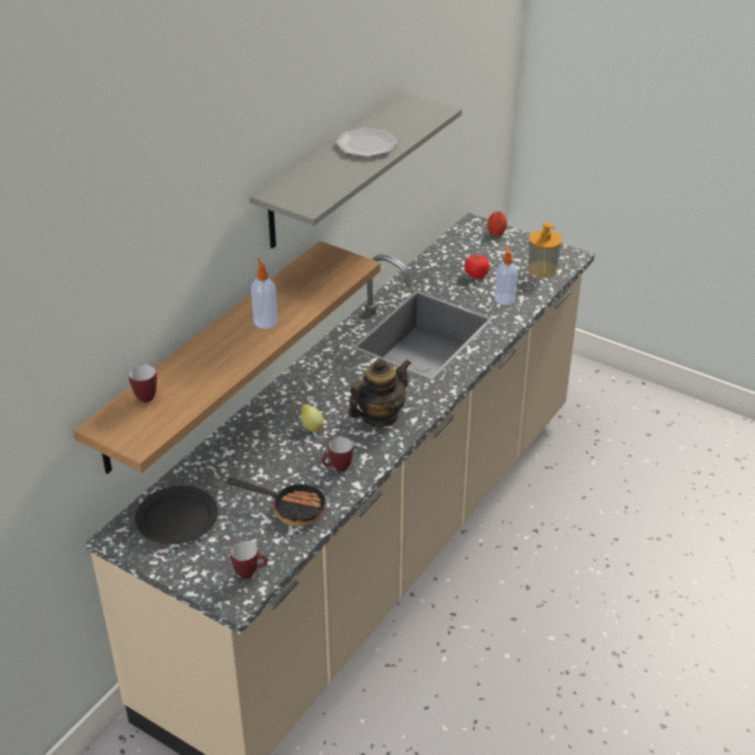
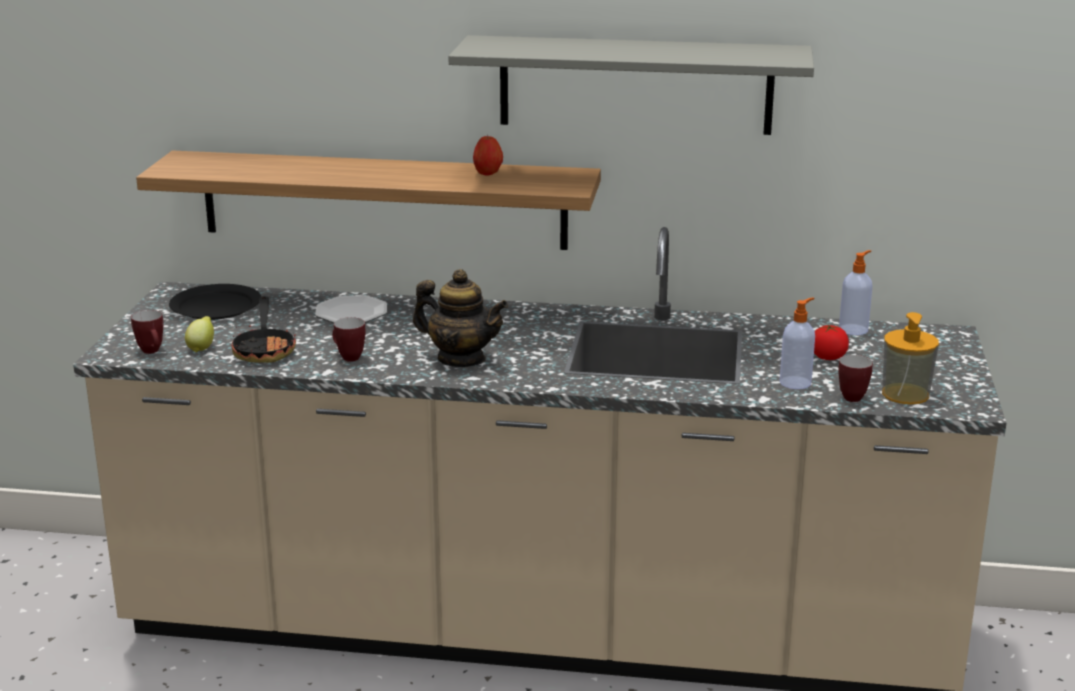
camera: 65 degrees right, 15 degrees down
mug [129,364,157,403] -> mug moved to [838,355,873,402]
soap dispenser [251,258,278,329] -> soap dispenser moved to [839,250,872,335]
lemon [301,404,324,432] -> lemon moved to [185,316,214,352]
plate [336,127,397,157] -> plate moved to [315,295,387,323]
apple [487,211,507,236] -> apple moved to [473,135,503,175]

